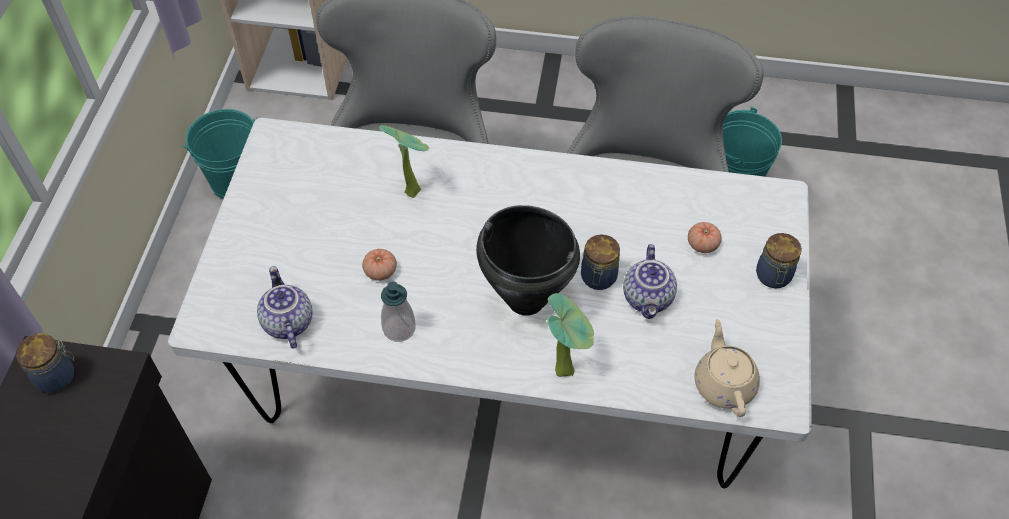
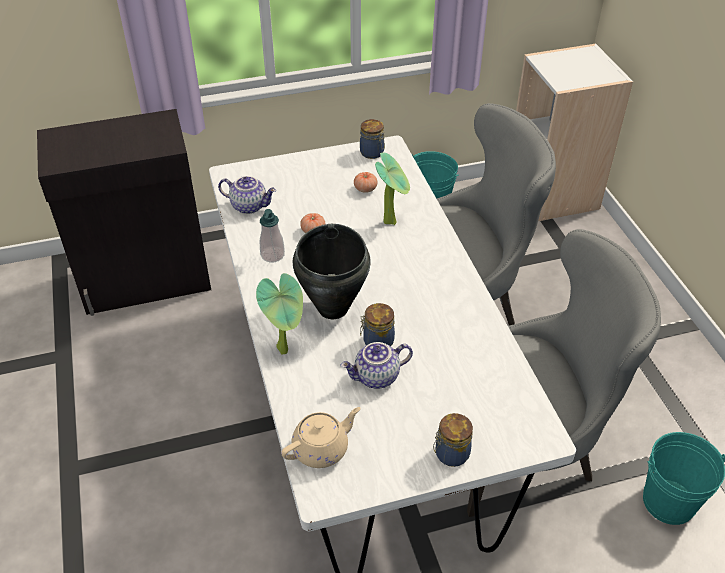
camera: 65 degrees right, 10 degrees down
jar [16,333,74,393] -> jar moved to [360,119,385,159]
teapot [257,266,312,349] -> teapot turned 60 degrees clockwise [218,176,276,214]
tomato [688,222,722,253] -> tomato moved to [354,172,378,193]

